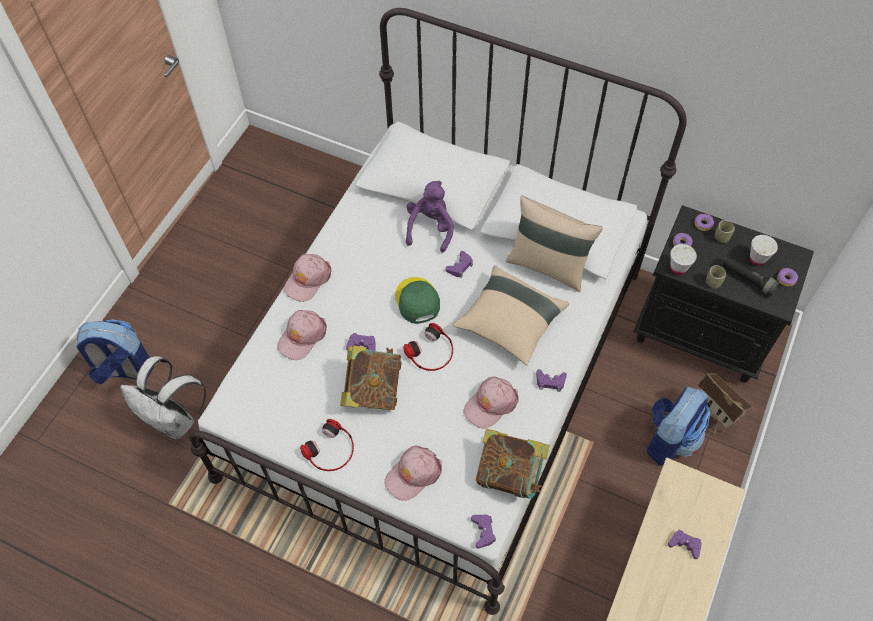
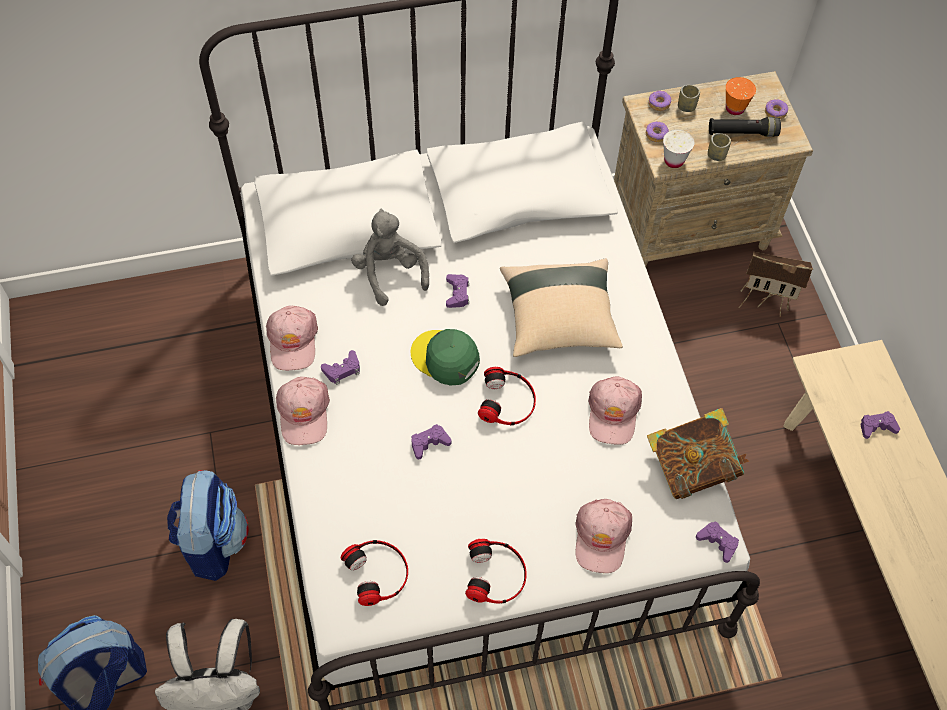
camera: 40 degrees left, 0 degrees up
pink cap [277,310,327,360] -> pink cap moved to [266,306,318,370]
book [340,345,401,410] -> none
purple plush toy [406,180,454,253] -> grey plush toy [351,209,429,306]
beige pillow [506,195,603,292] -> none
purple game controller [536,369,567,392] -> purple game controller moved to [321,350,360,385]
black nightstand [633,205,814,383] -> beige nightstand [614,71,813,267]
backpack [647,387,711,465] -> backpack moved to [167,470,249,581]
white cup [750,235,778,266] -> orange cup [726,77,756,115]
none -> headphones [341,540,408,606]

